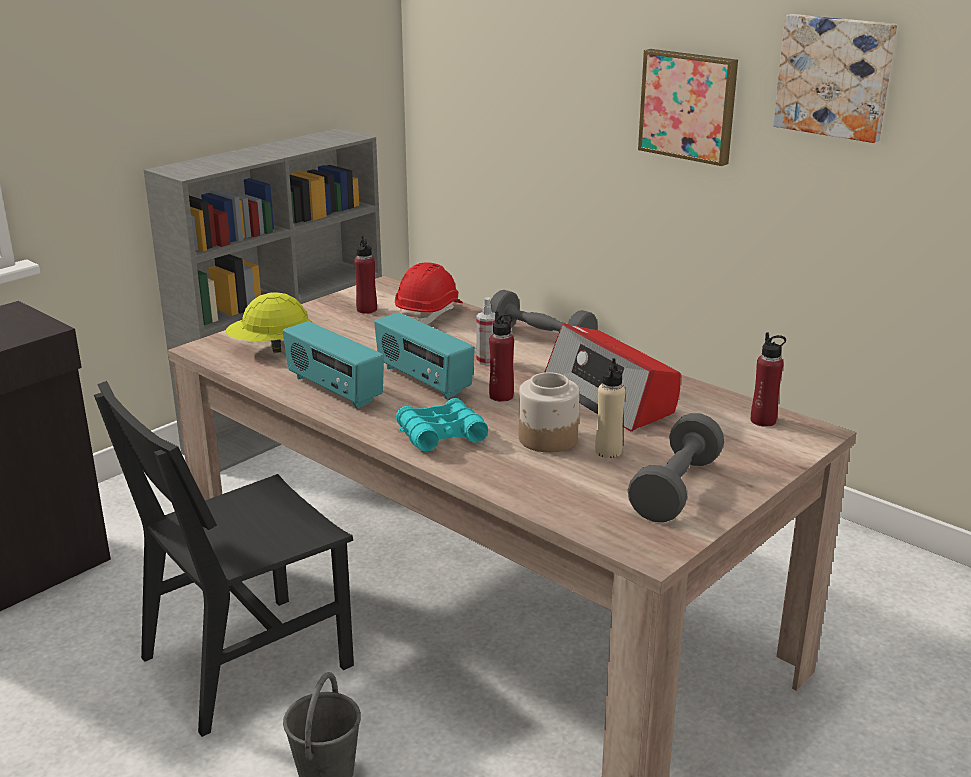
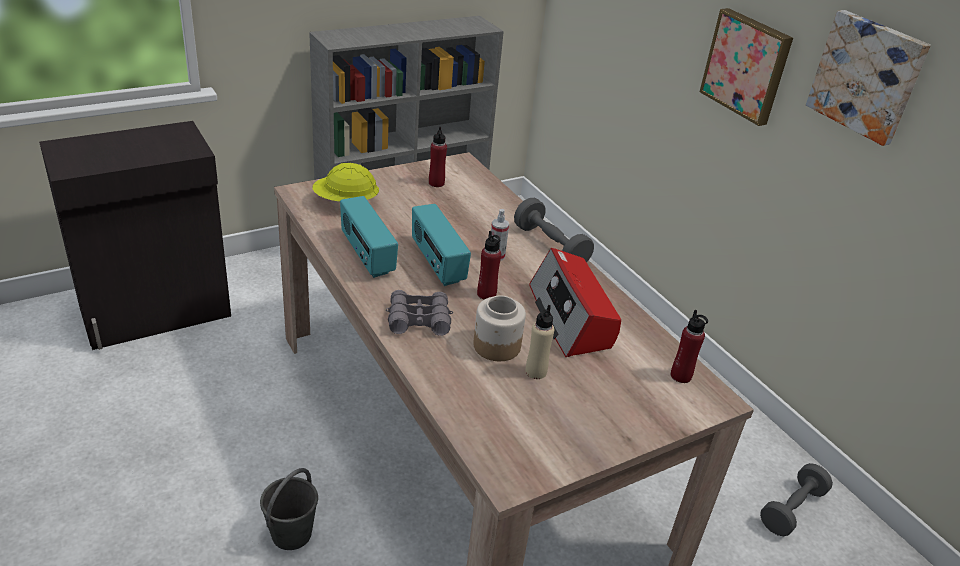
camera: 15 degrees right, 10 degrees up
black chair [94,381,354,737] -> none
red hard hat [395,262,463,325] -> none
turquoise binoculars [396,398,488,451] -> grey binoculars [386,290,453,336]
grey dumbbell [628,413,724,523] -> grey dumbbell moved to [760,463,833,536]

